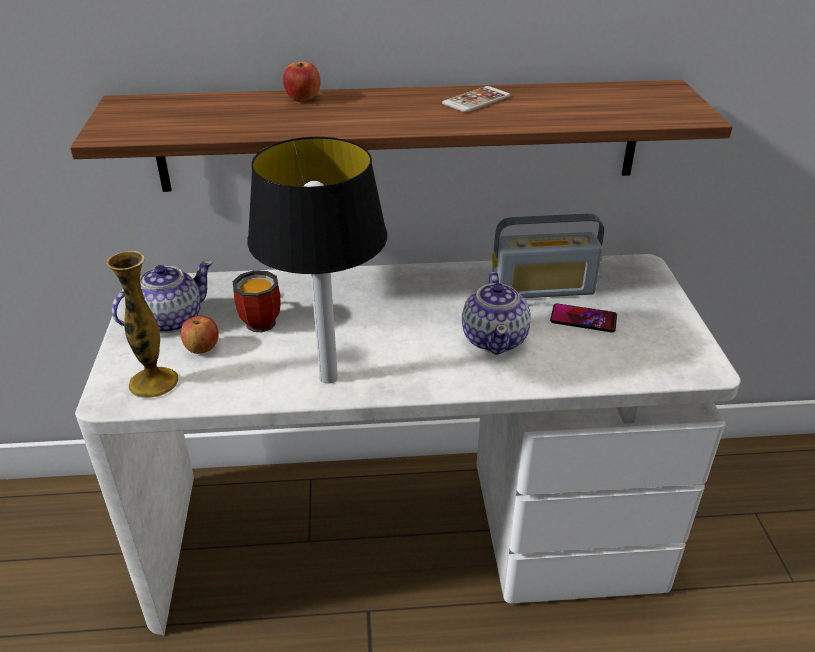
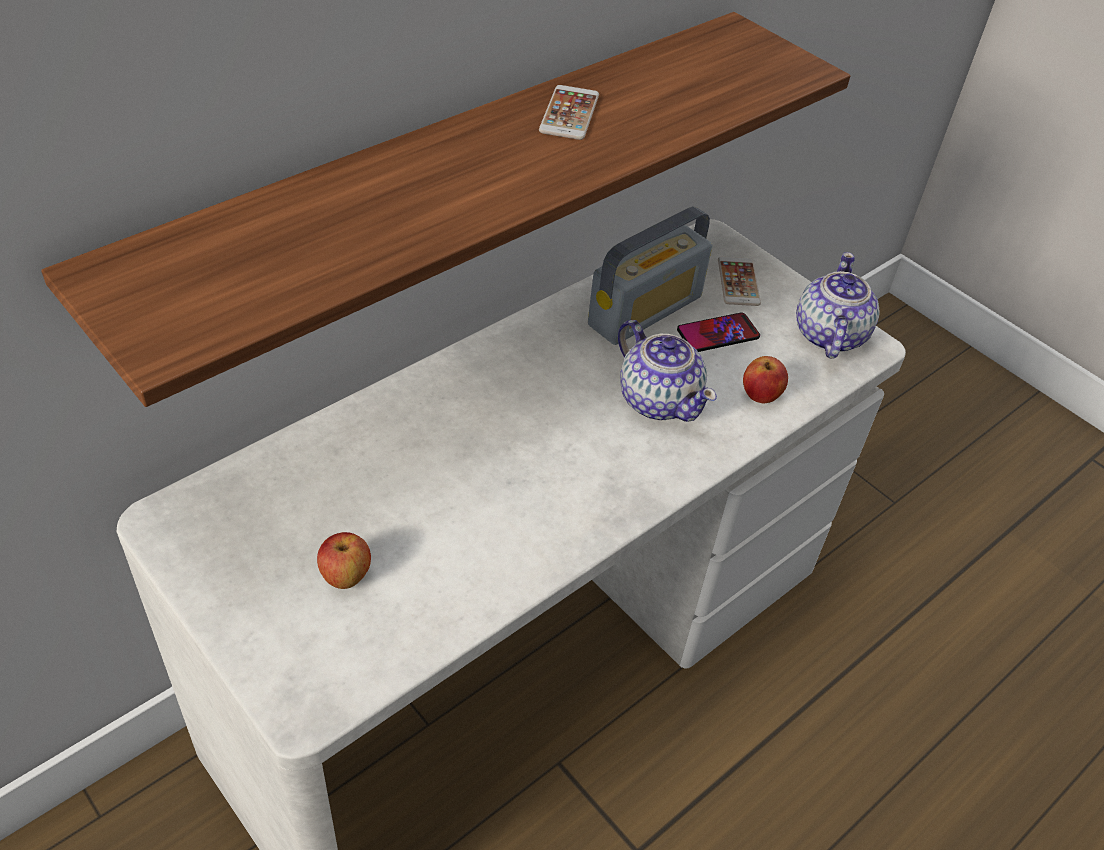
camera: 40 degrees left, 10 degrees up
vase [107,251,178,398] -> none
teapot [112,260,213,333] -> teapot moved to [796,252,880,359]
mug [232,270,280,332] -> none
table lamp [247,137,387,383] -> none
apple [283,62,321,102] -> apple moved to [743,356,788,404]
none -> phone [718,257,761,306]

